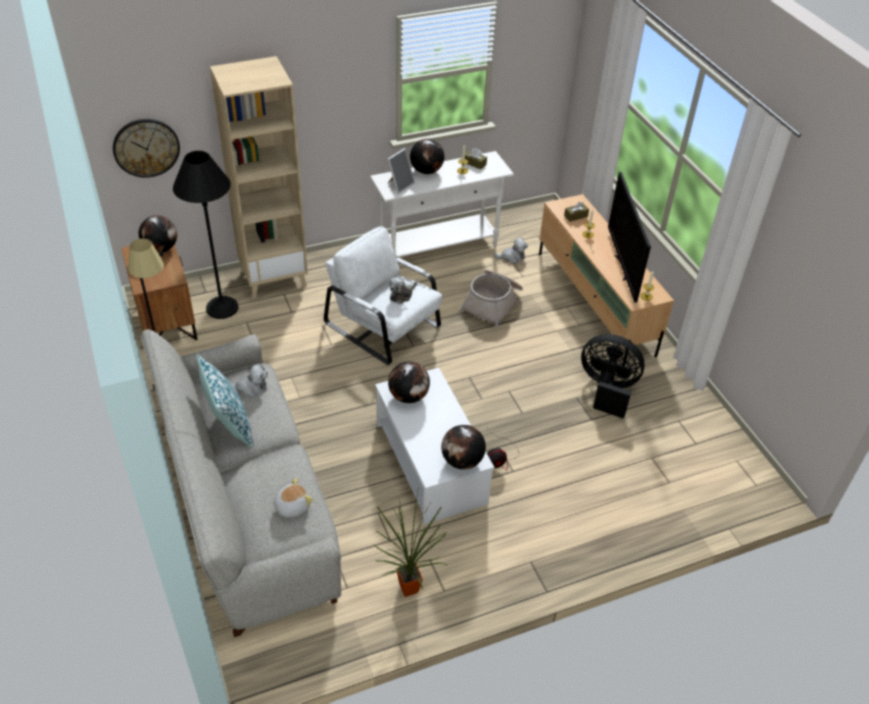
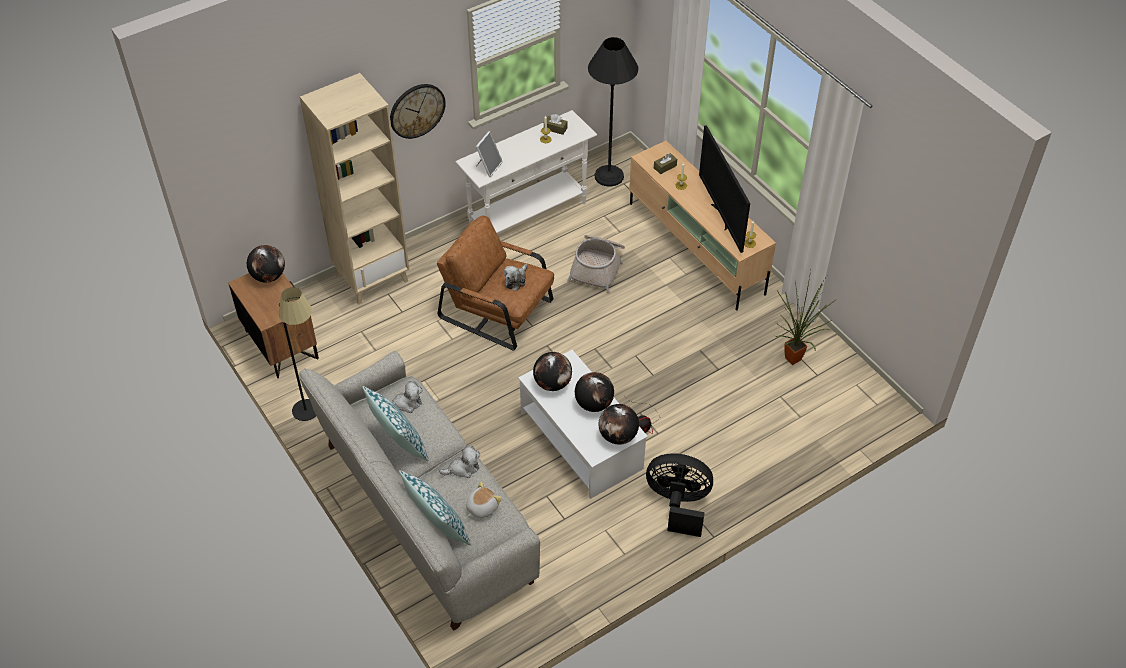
camera: 10 degrees left, 5 degrees up
wall clock [113,119,180,178] -> wall clock moved to [390,84,446,139]
black floor lamp [173,151,238,319] -> black floor lamp moved to [588,37,638,187]
white armchair [324,226,442,365] -> brown armchair [437,216,554,351]
potted plant [374,491,447,597] -> potted plant moved to [775,270,835,365]
globe [410,139,445,174] -> globe moved to [575,372,614,412]
plush toy [494,237,528,264] -> plush toy moved to [439,445,481,478]
black fan [581,334,645,419] -> black fan moved to [646,453,713,537]
none -> pillow [399,470,471,545]

